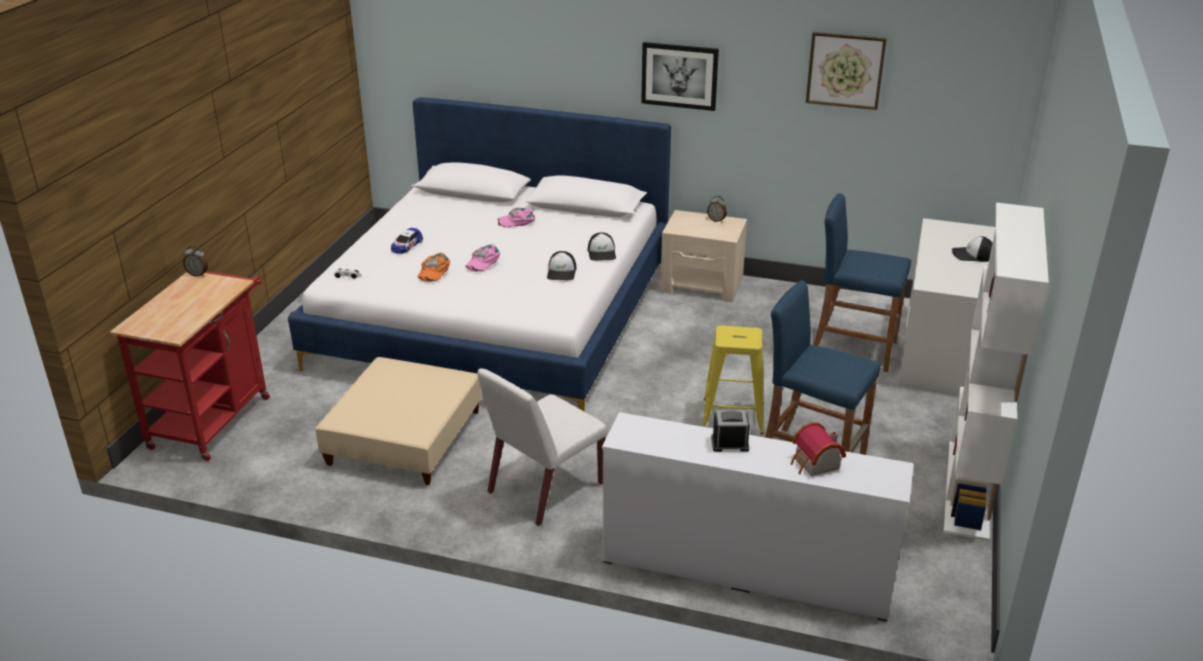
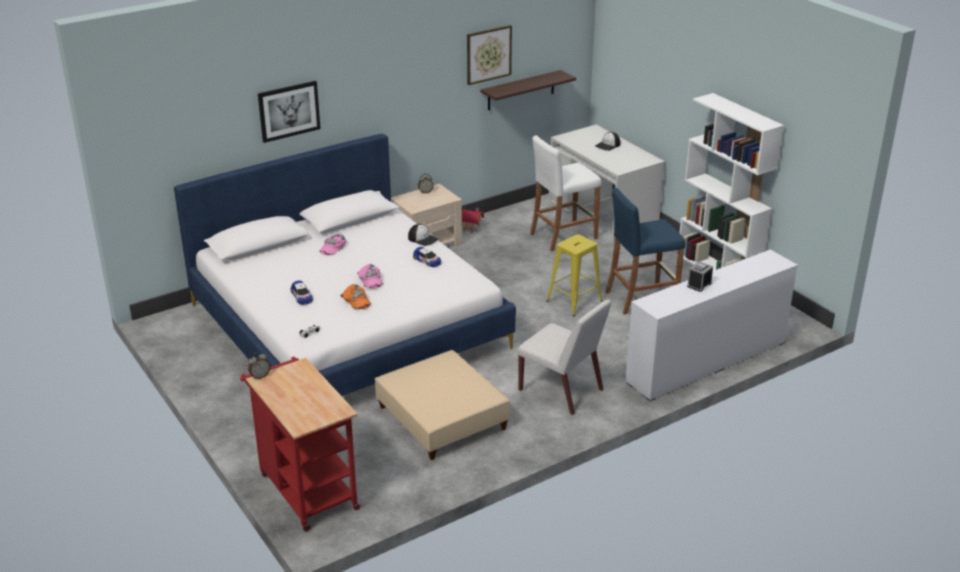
camera: 50 degrees left, 0 degrees up
white chair [477,368,608,526] -> white chair turned 45 degrees counterclockwise [517,299,611,415]
cap [547,251,576,280] -> toy car [413,246,441,267]
picture [641,42,719,111] -> picture moved to [258,81,321,143]
toy house [790,422,846,476] -> toy house moved to [462,208,484,233]
blue stool [813,193,911,372] -> white stool [530,135,601,251]
none -> shelf [481,70,576,110]

